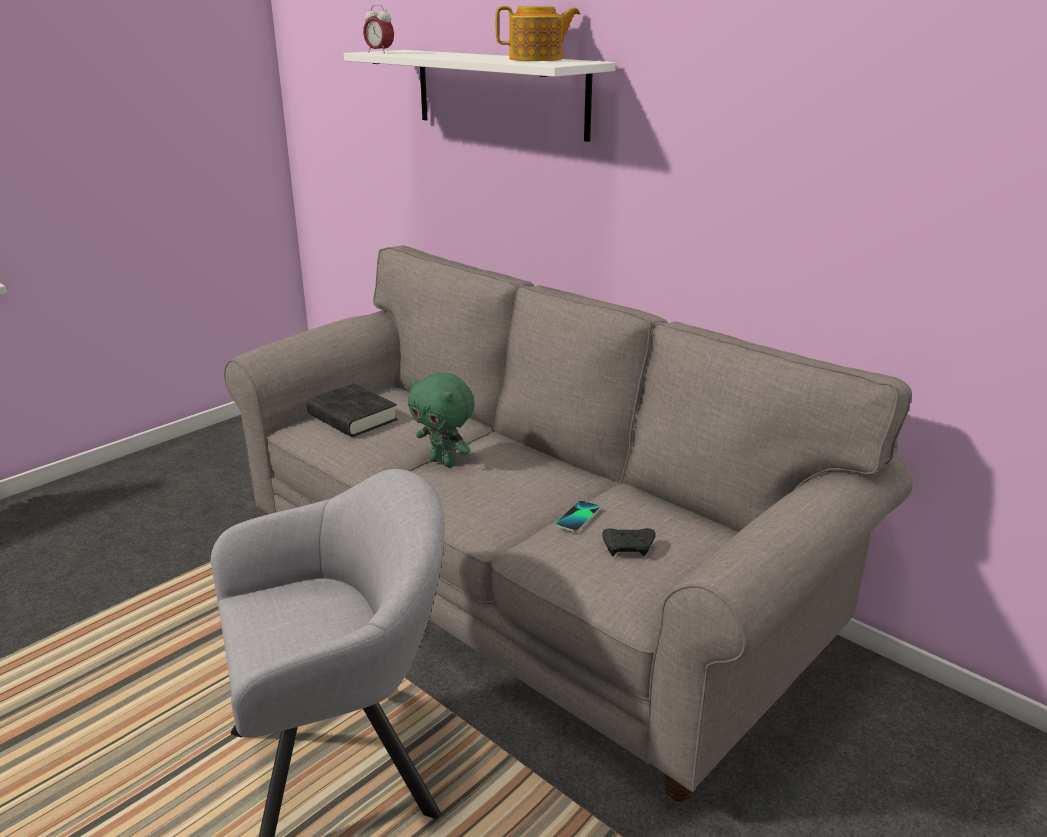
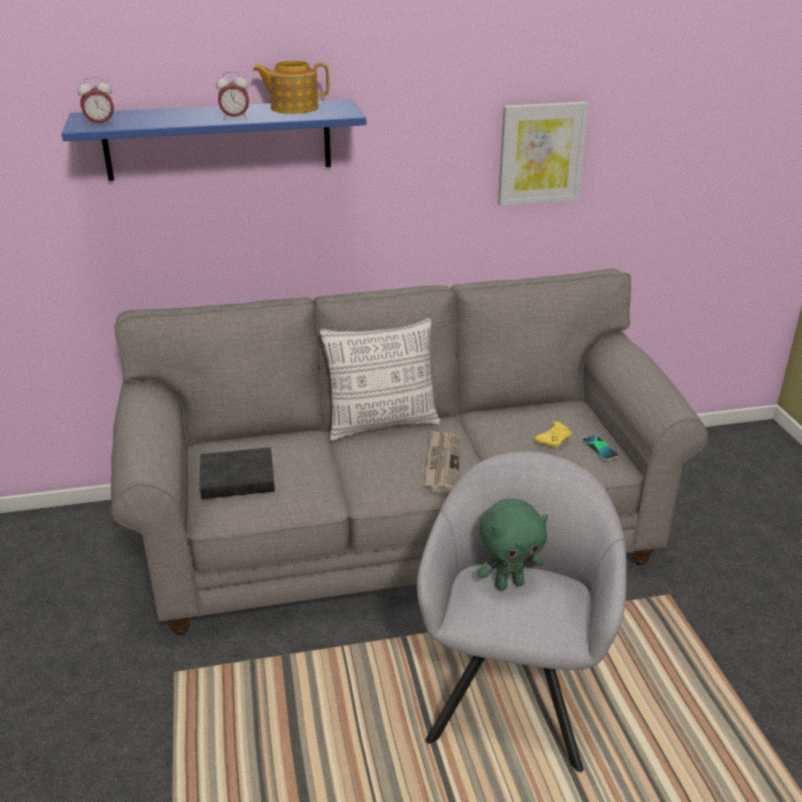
camera: 55 degrees left, 5 degrees up
white shelf [344,50,616,142] -> blue shelf [62,100,366,181]
green plush toy [408,372,475,467] -> green plush toy moved to [477,499,548,591]
teapot [495,6,580,61] -> teapot turned 120 degrees counterclockwise [252,61,329,114]
phone [556,500,600,532] -> phone moved to [582,435,619,461]
black game controller [602,528,656,556] -> yellow game controller [534,422,571,449]
none -> alarm clock [216,72,249,121]
none -> pillow [320,318,441,441]
none -> newspaper [424,430,460,493]
none -> picture [498,102,589,206]

